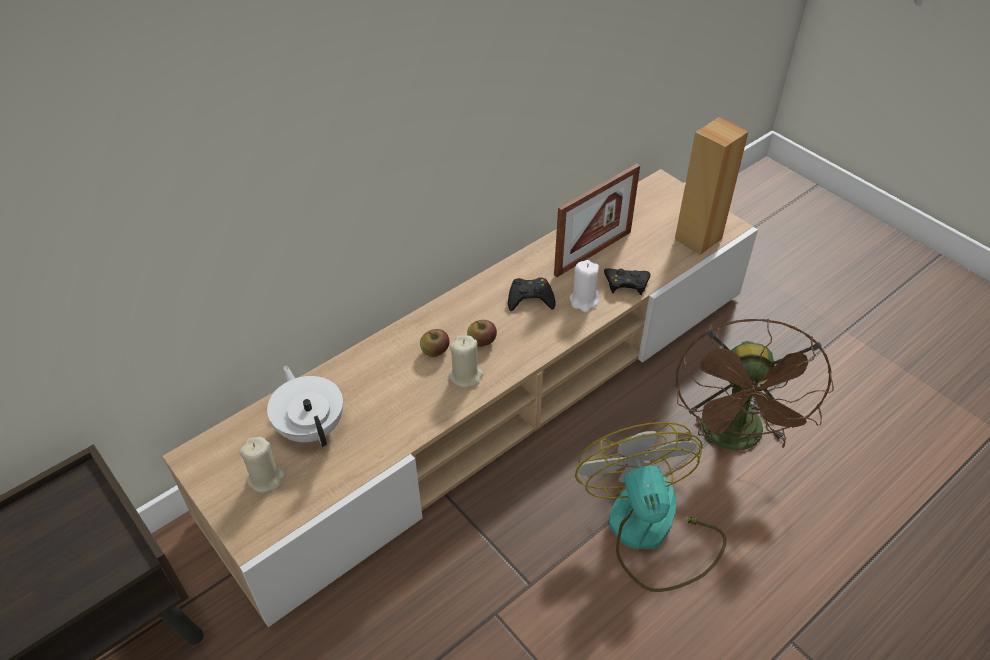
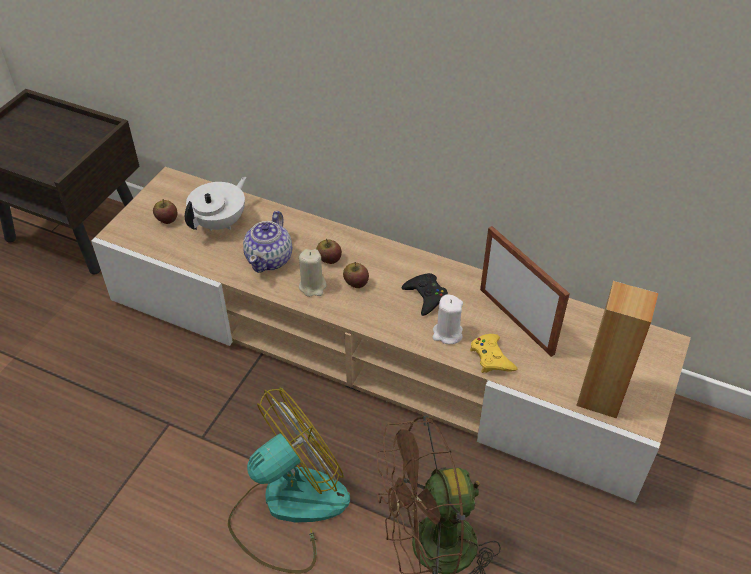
camera: 65 degrees right, 0 degrees up
beige candle [239,437,286,493] -> apple [153,199,177,224]
picture frame [554,164,640,277] -> picture frame turned 150 degrees counterclockwise [480,226,570,357]
black game controller [604,268,651,295] -> yellow game controller [470,334,517,373]
none -> teapot [243,211,292,273]

